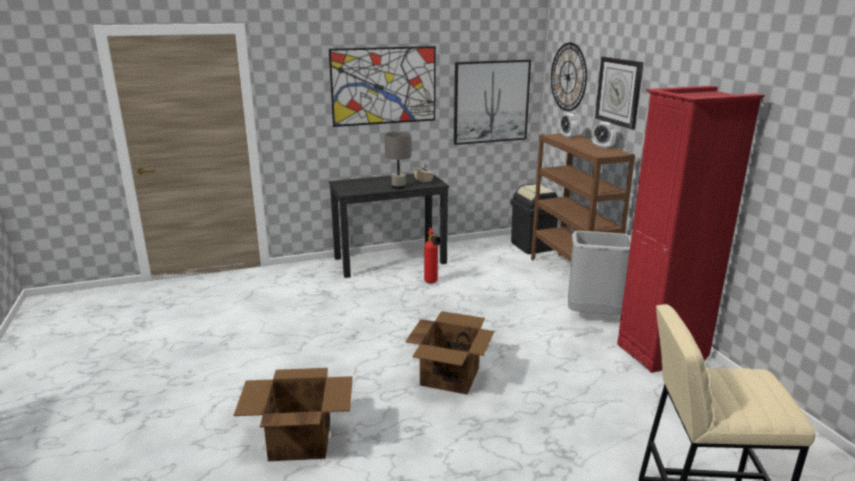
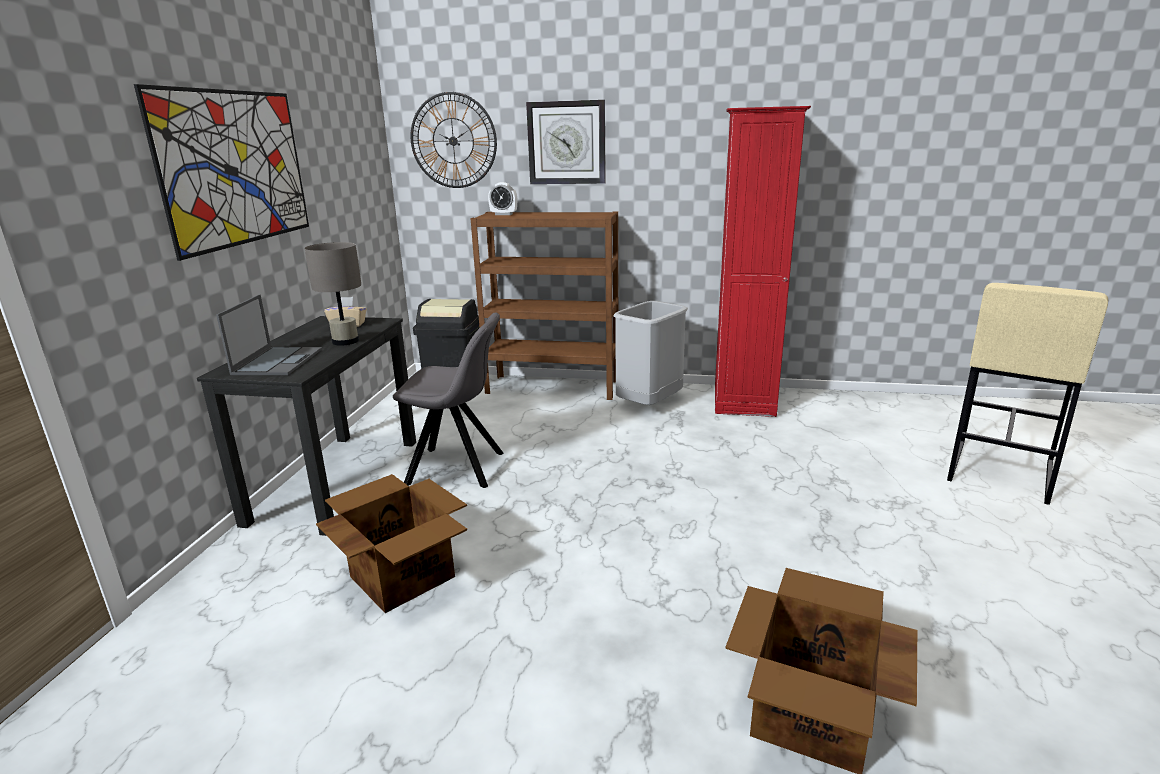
camera: 60 degrees left, 0 degrees up
cardboard box [405,311,494,395] -> cardboard box moved to [316,474,467,613]
fire extinguisher [424,227,441,283] -> grey chair [393,312,504,488]
picture [454,60,531,145] -> none
alarm clock [592,122,616,149] -> none
none -> laptop [216,294,322,375]

